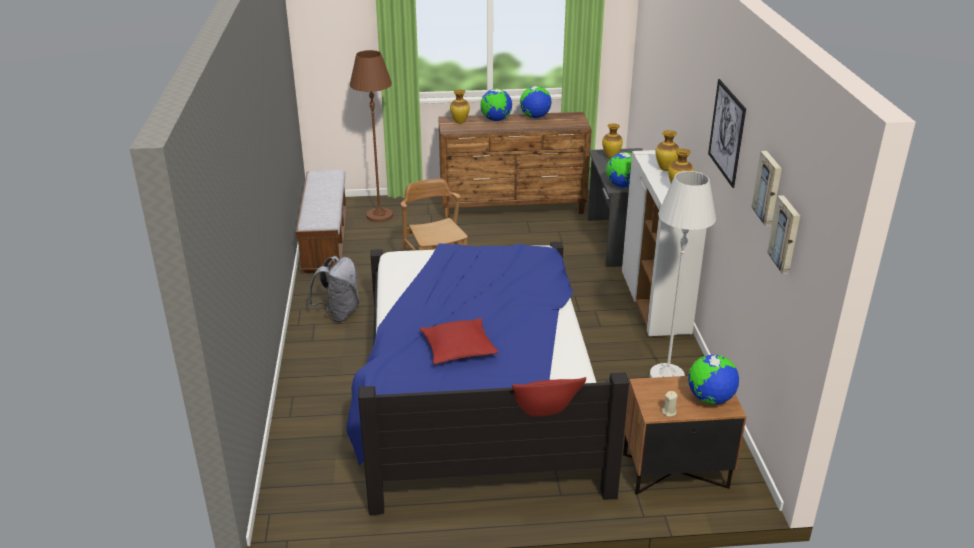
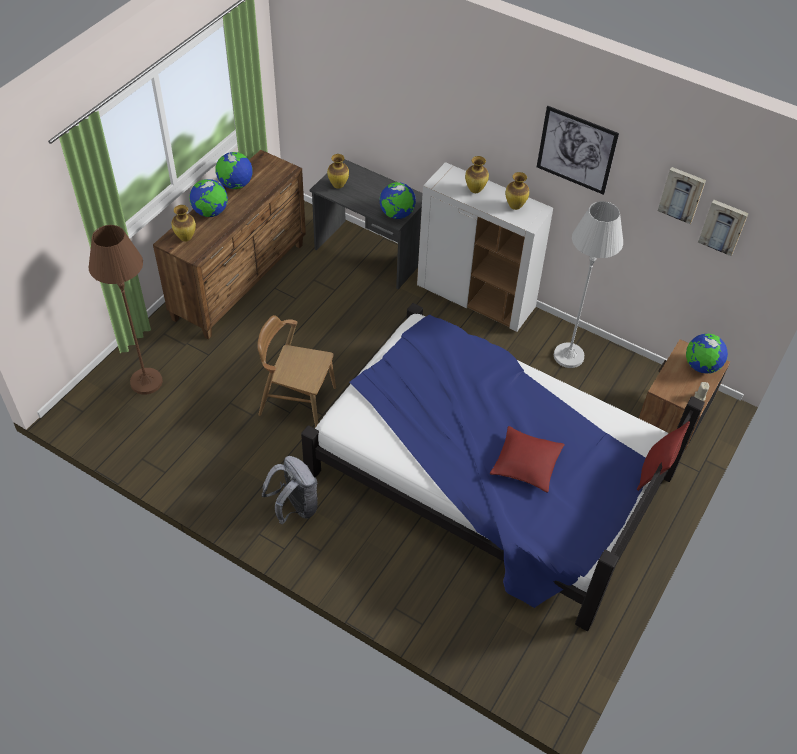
camera: 55 degrees left, 20 degrees up
bench [296,170,347,273] -> none

